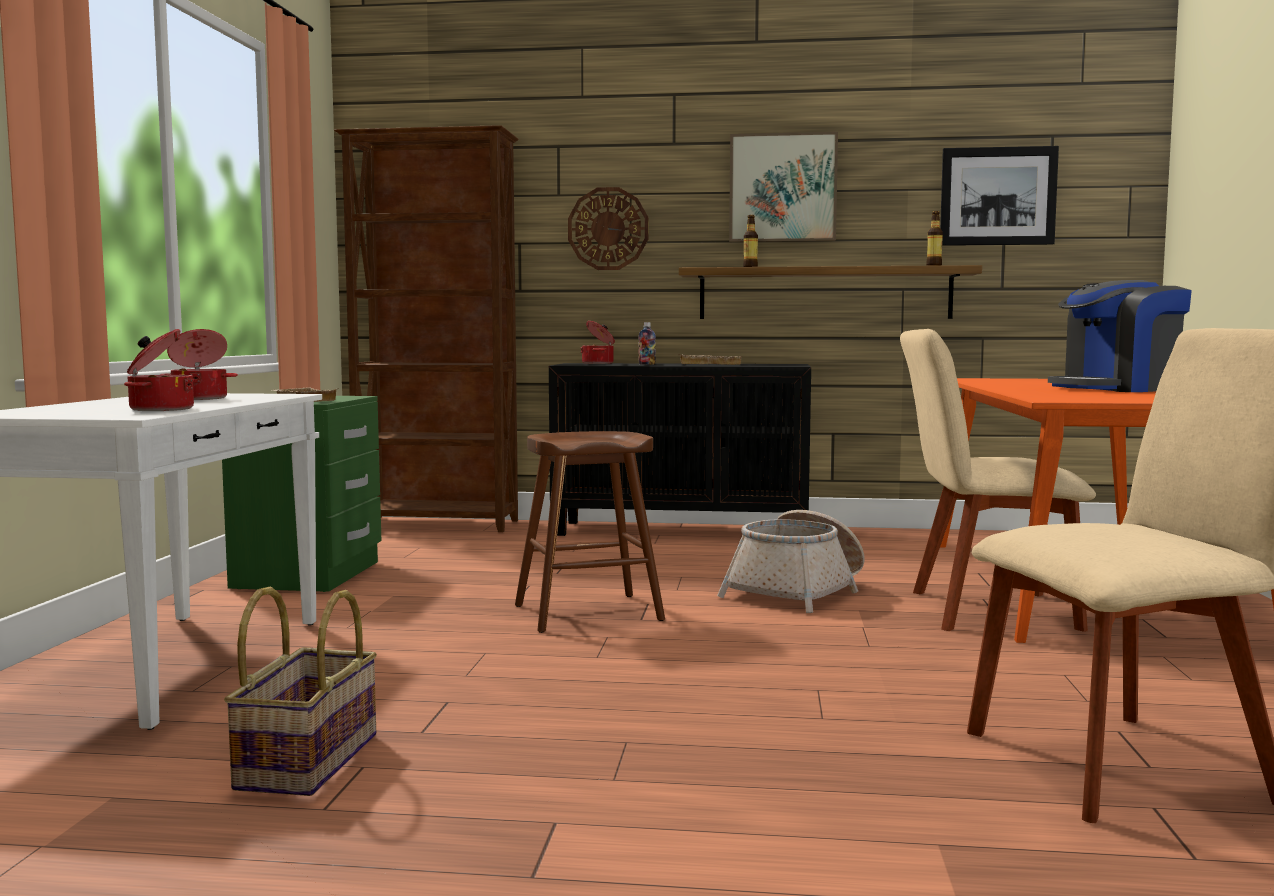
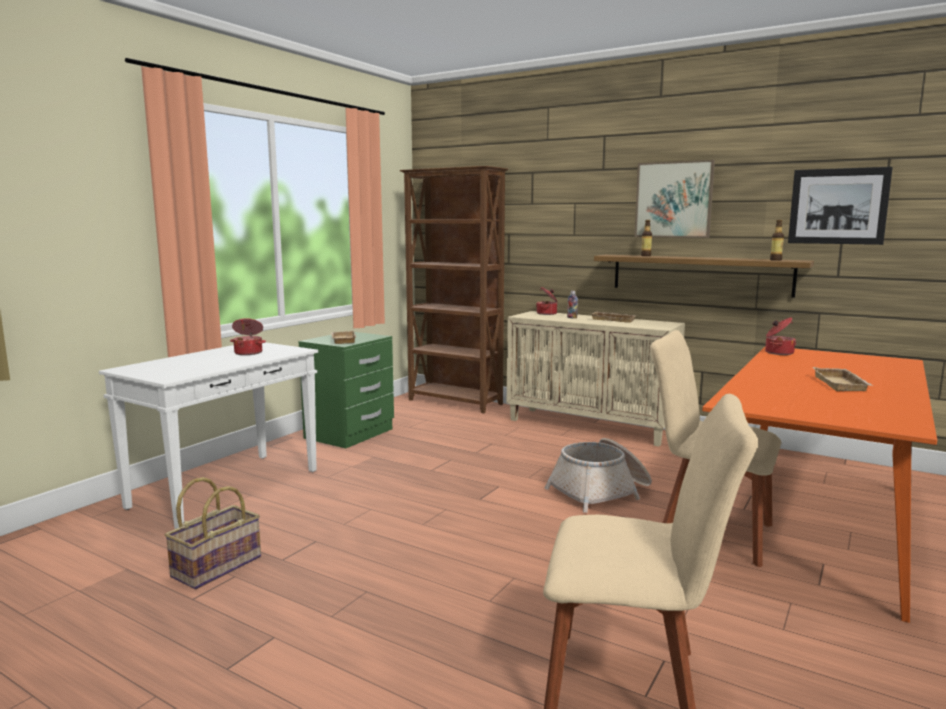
camera: 25 degrees right, 5 degrees up
cooking pot [124,329,194,411] -> cooking pot moved to [765,318,797,355]
brown stool [515,431,665,633] -> none
black cabinet [549,363,811,536] -> beige cabinet [507,311,685,447]
wall clock [568,187,649,270] -> none
coffee machine [1048,280,1192,392] -> beige tray [813,367,873,391]

